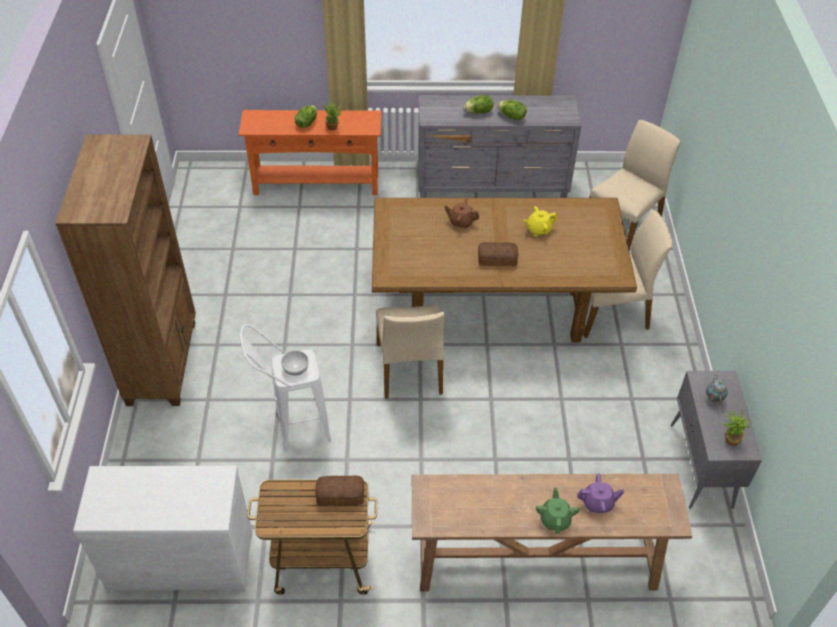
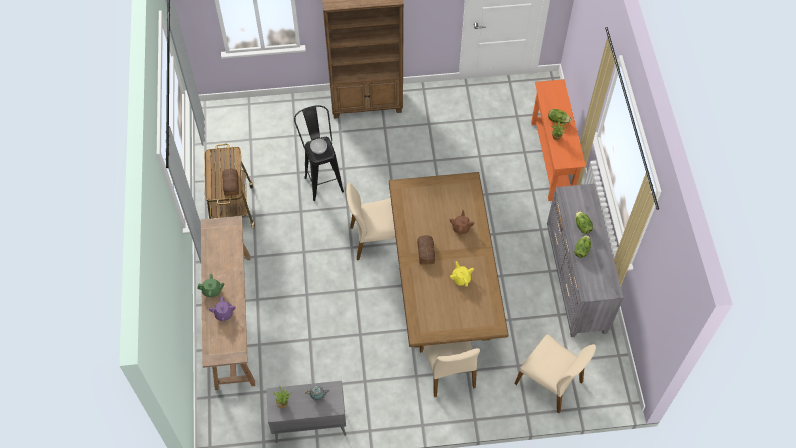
camera: 85 degrees right, 10 degrees up
white dresser [73,466,253,593] -> none
white stool [240,324,332,451] -> black stool [294,105,344,201]

